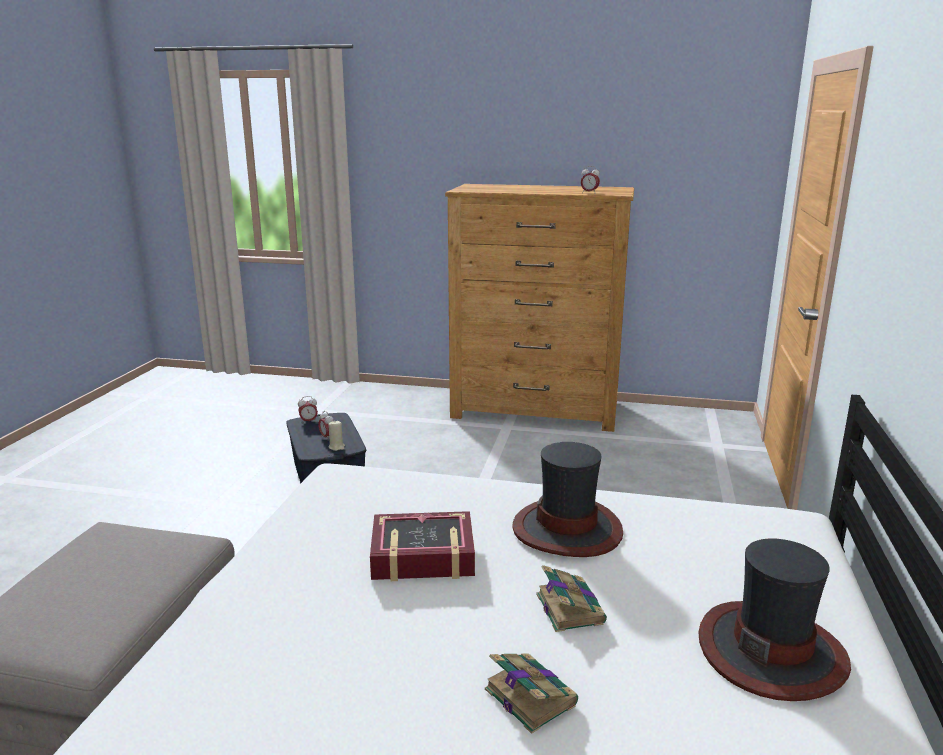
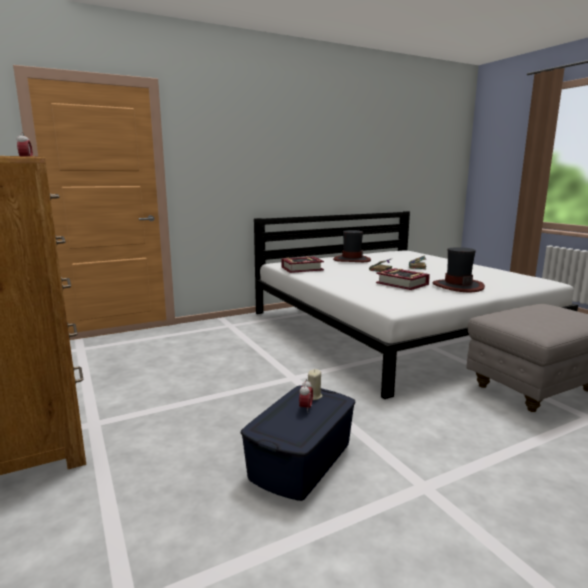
camera: 130 degrees left, 5 degrees down
alarm clock [298,396,318,424] -> none
hat [512,442,623,557] -> hat moved to [433,247,485,292]
none -> book [281,256,324,273]

